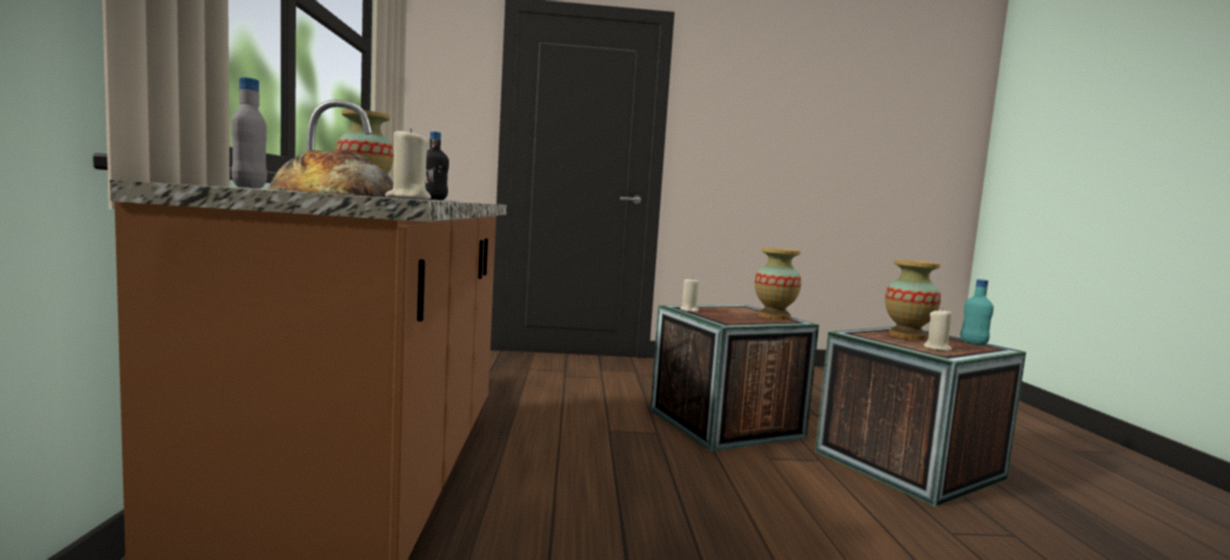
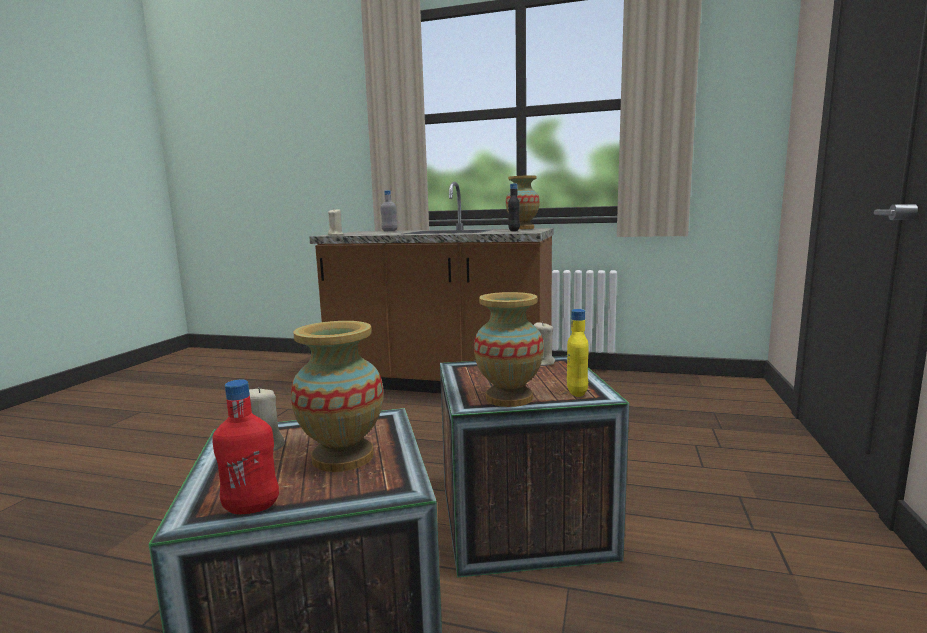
camera: 110 degrees right, 5 degrees up
bread [268,150,400,198] -> none
turquoise bottle [960,279,994,345] -> red bottle [212,380,279,514]
none -> yellow bottle [567,309,589,397]

